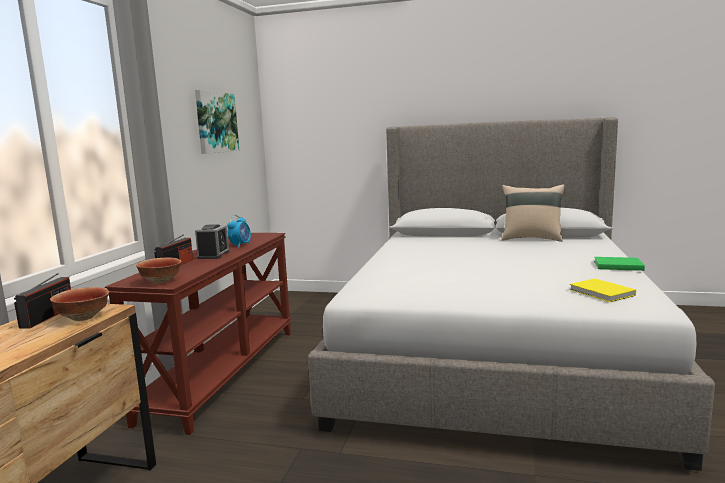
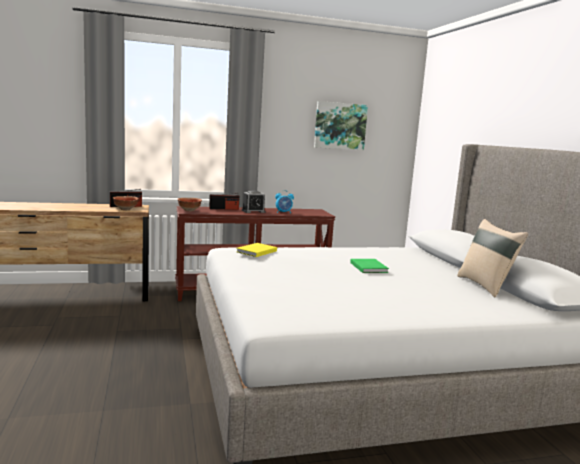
camera: 60 degrees right, 0 degrees up
yellow book [569,278,636,302] -> yellow book moved to [237,243,277,257]
green book [594,257,645,271] -> green book moved to [350,259,389,273]

